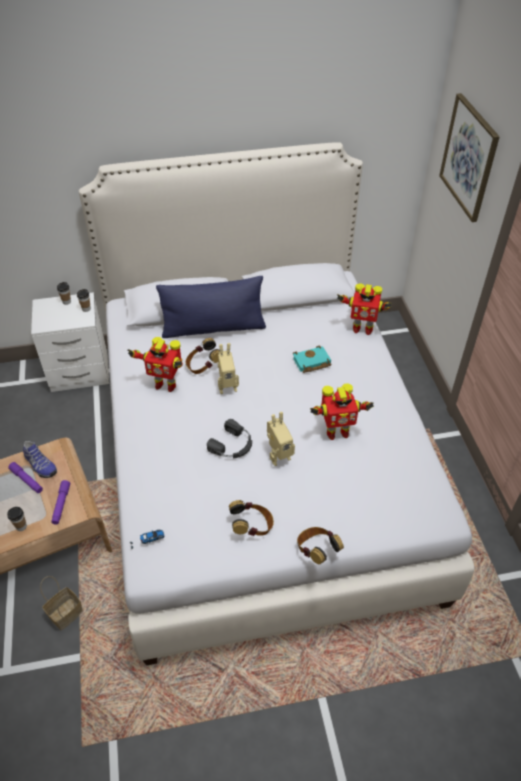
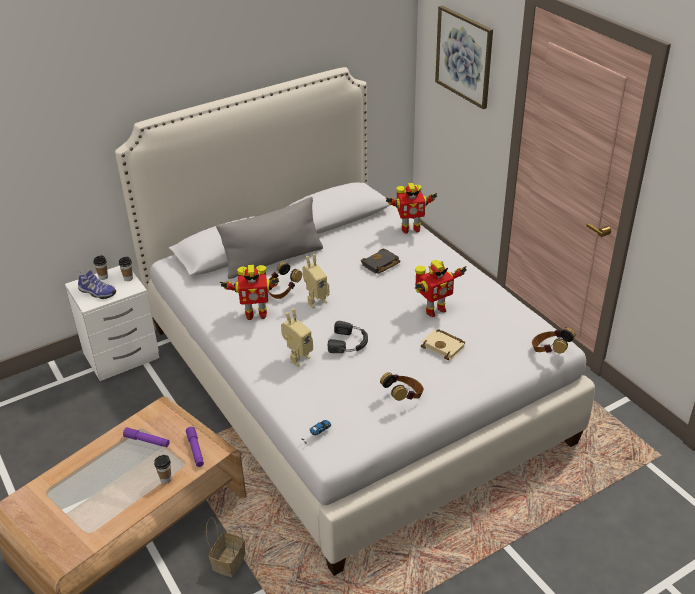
camera: 20 degrees left, 10 degrees down
shoe [23,441,57,478] -> shoe moved to [78,270,116,299]
blue pillow [156,276,266,338] -> grey pillow [216,197,323,279]
toy robot [267,412,295,466] -> toy robot moved to [281,309,313,367]
turquoise book [293,346,331,373] -> black book [361,249,401,274]
headphones [297,527,344,564] -> headphones moved to [532,327,575,354]
none -> beige book [421,329,465,360]

